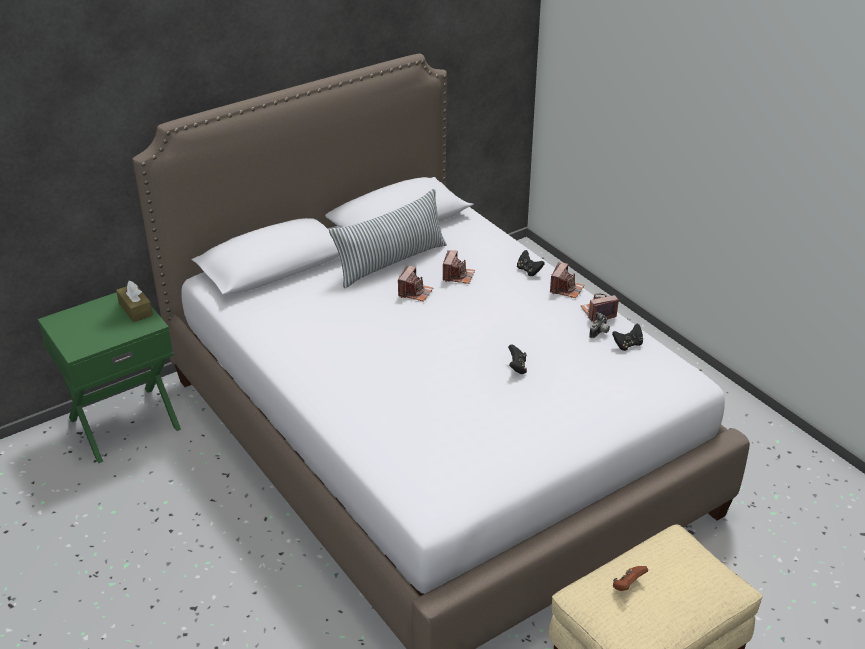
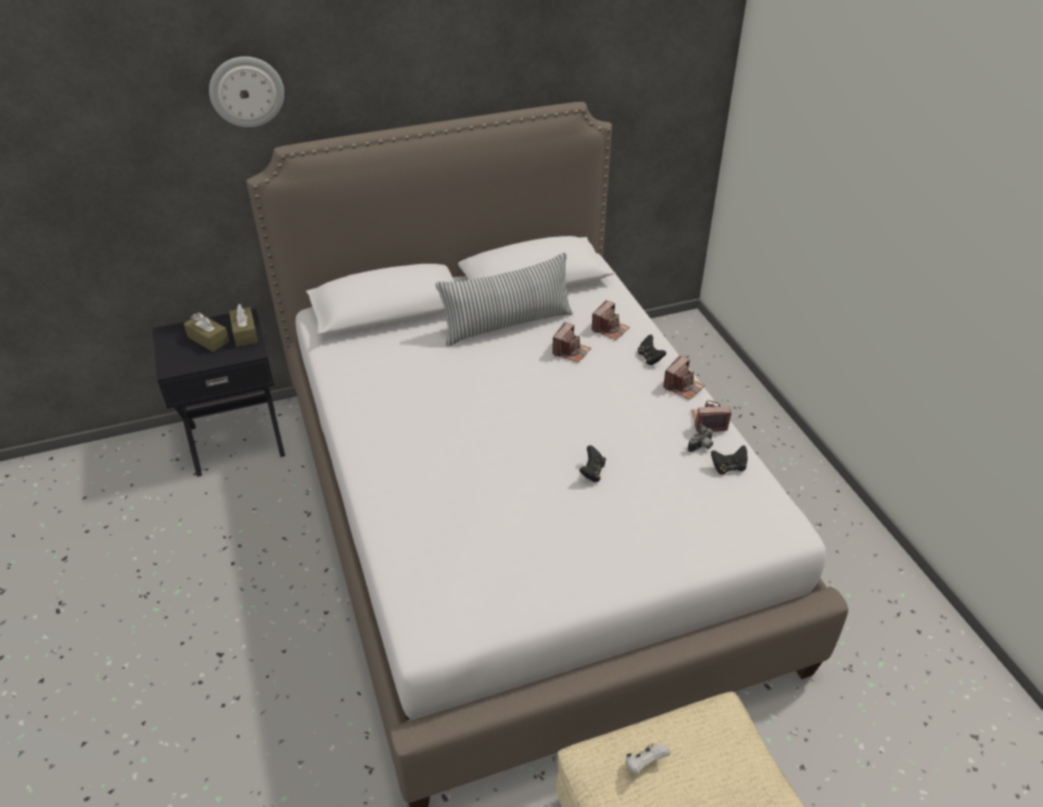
camera: 15 degrees right, 5 degrees up
green nightstand [38,292,181,463] -> black nightstand [153,308,285,477]
camera [398,266,433,302] -> camera moved to [592,300,630,340]
brown game controller [613,566,648,591] -> white game controller [625,743,670,774]
none -> brown tissue box [184,312,230,352]
none -> wall clock [209,56,284,127]

